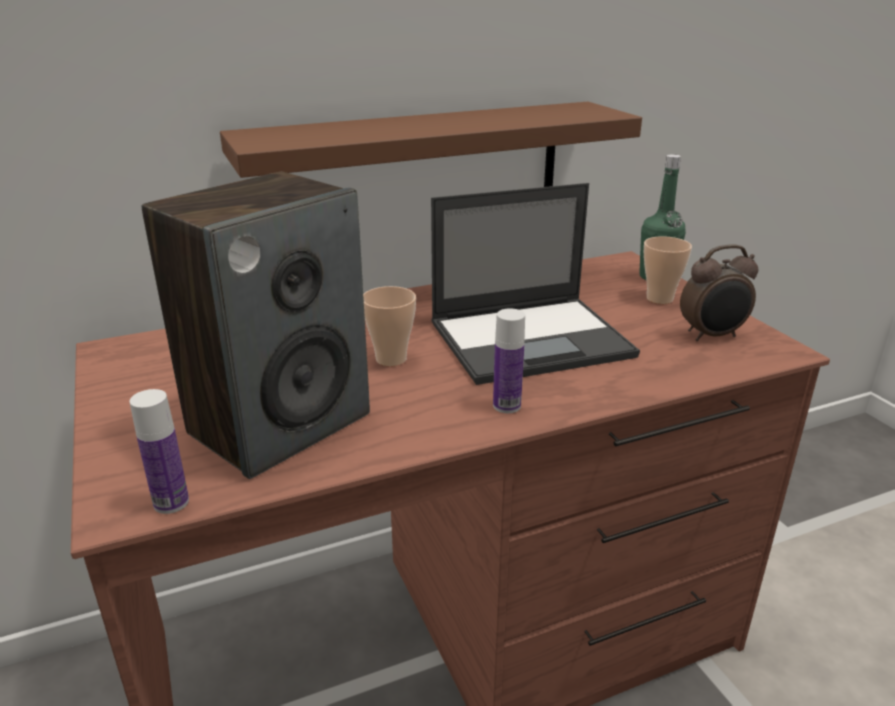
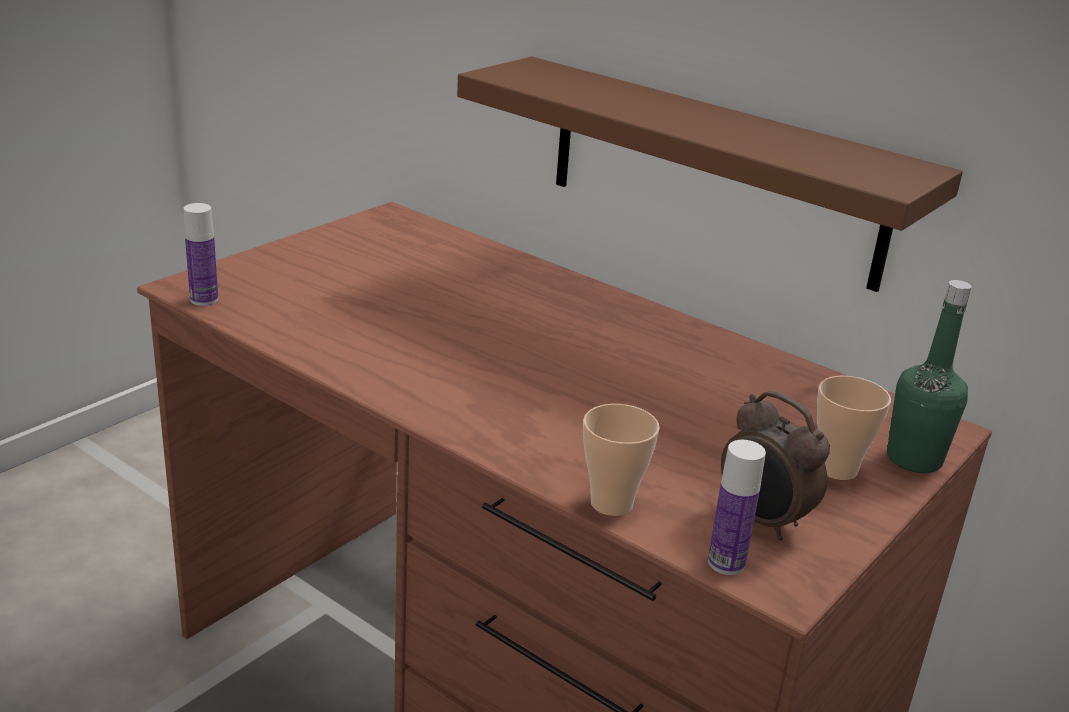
camera: 60 degrees right, 0 degrees up
speaker [142,172,370,479] -> none
cup [363,286,416,366] -> cup moved to [583,404,660,516]
laptop [431,183,640,385] -> none
bottle [493,308,525,413] -> bottle moved to [708,440,766,575]

